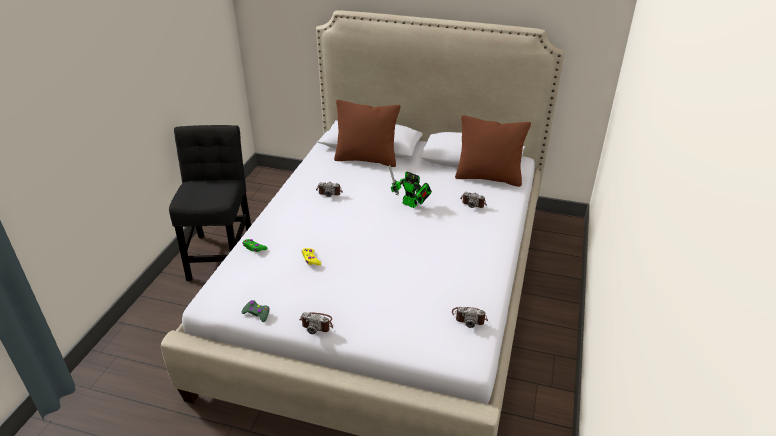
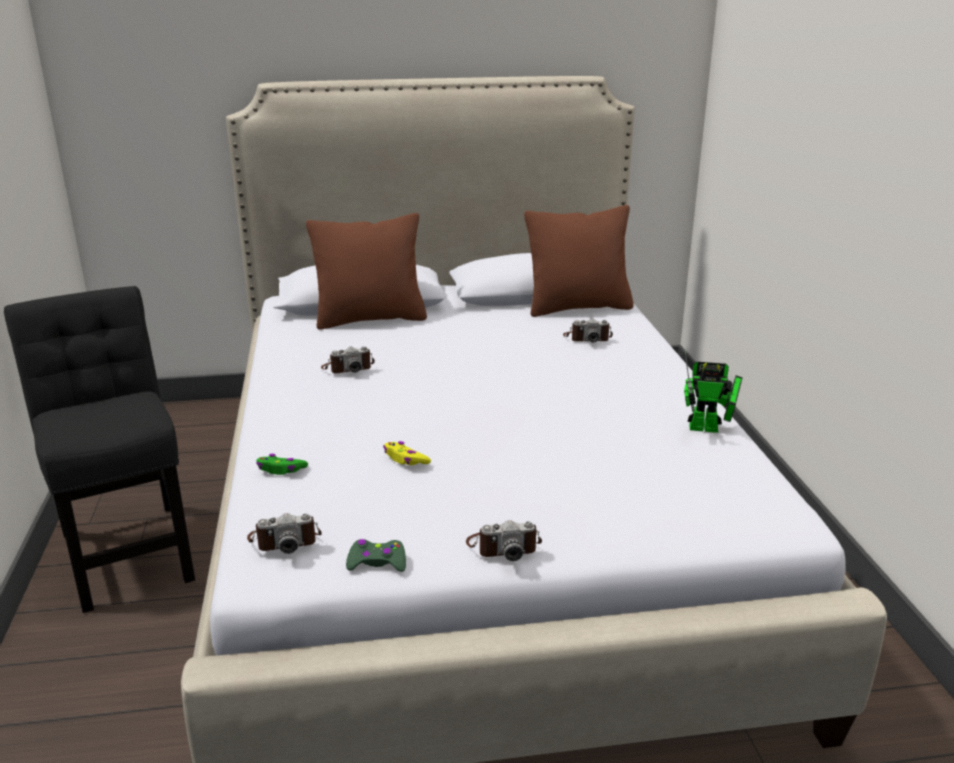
camera: 25 degrees left, 10 degrees down
toy robot [389,165,432,208] -> toy robot moved to [684,349,743,433]
camera [452,307,488,328] -> camera moved to [247,513,322,554]

